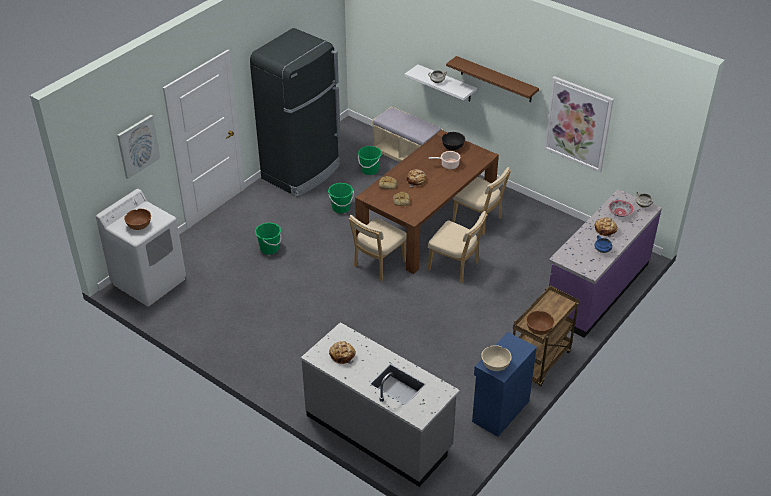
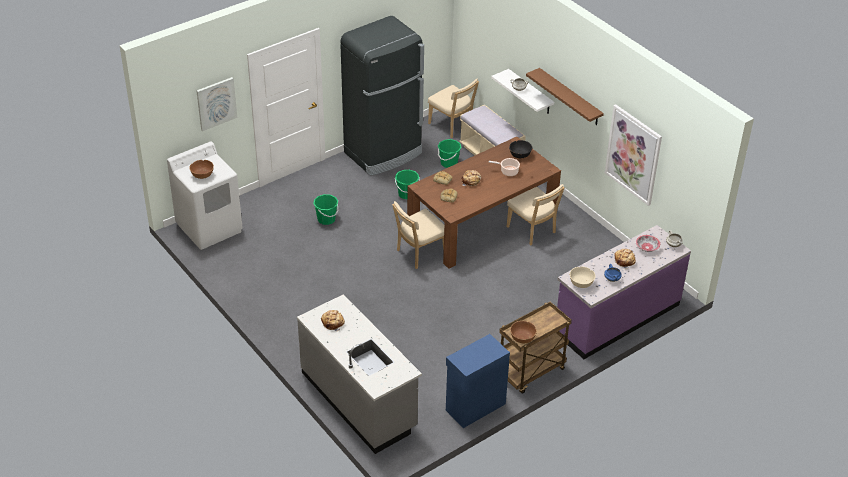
camera: 15 degrees right, 0 degrees up
beige chair [428,211,488,283] -> beige chair moved to [428,79,479,138]
beige bowl [481,345,512,371] -> beige bowl moved to [570,266,596,288]

